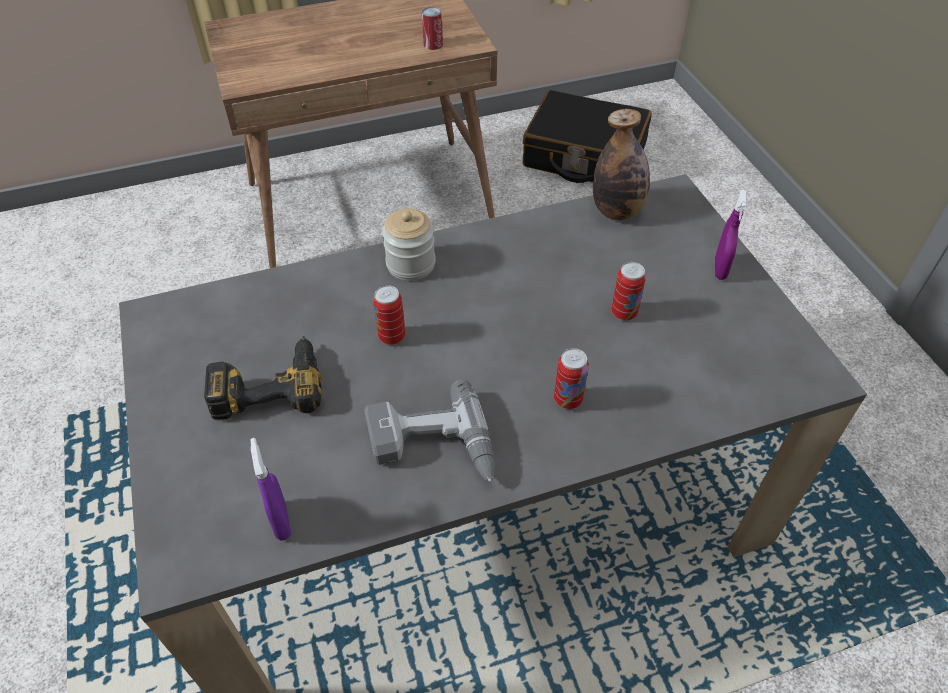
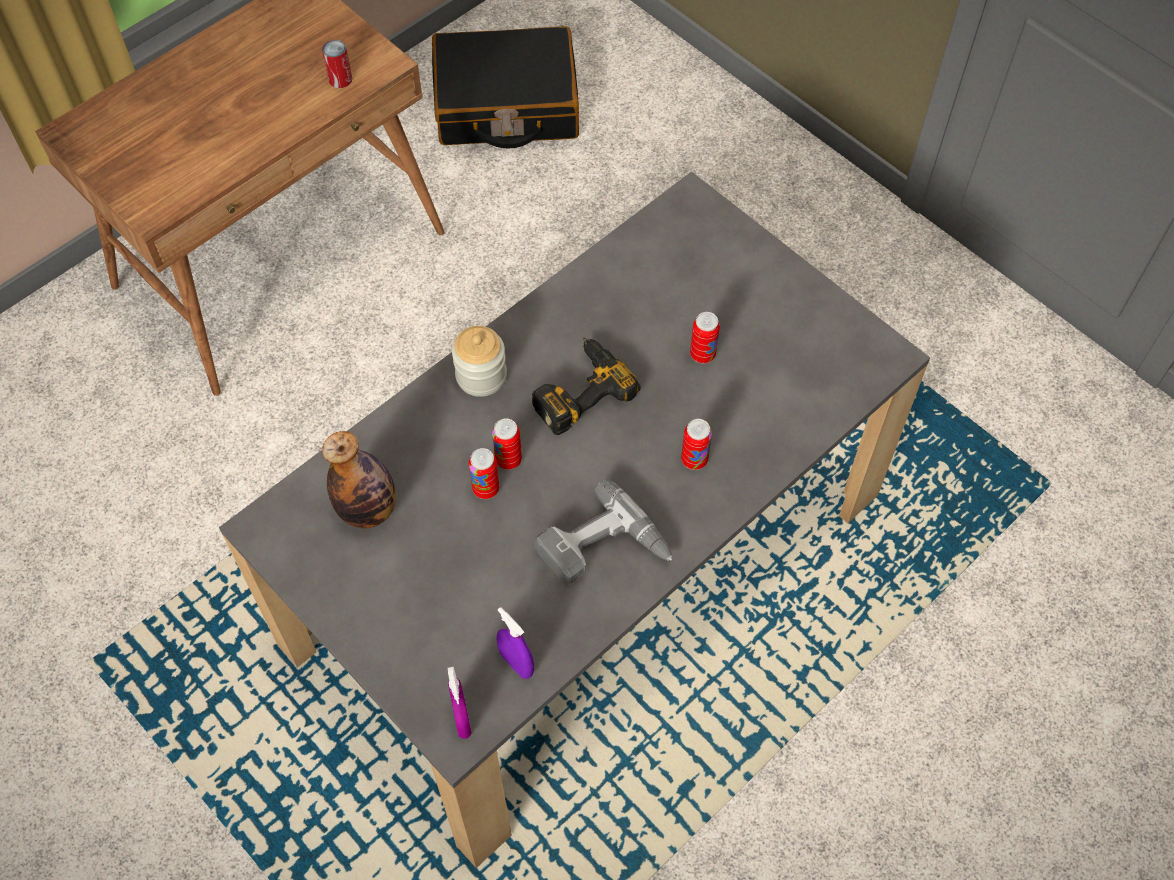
camera: 25 degrees left, 10 degrees up
power drill [204,336,322,420] -> power drill moved to [532,337,640,435]
bottle [593,109,650,220] -> bottle moved to [322,431,396,529]
purple spray bottle [715,190,747,280] -> purple spray bottle moved to [448,667,472,739]
none -> can [469,448,499,499]

